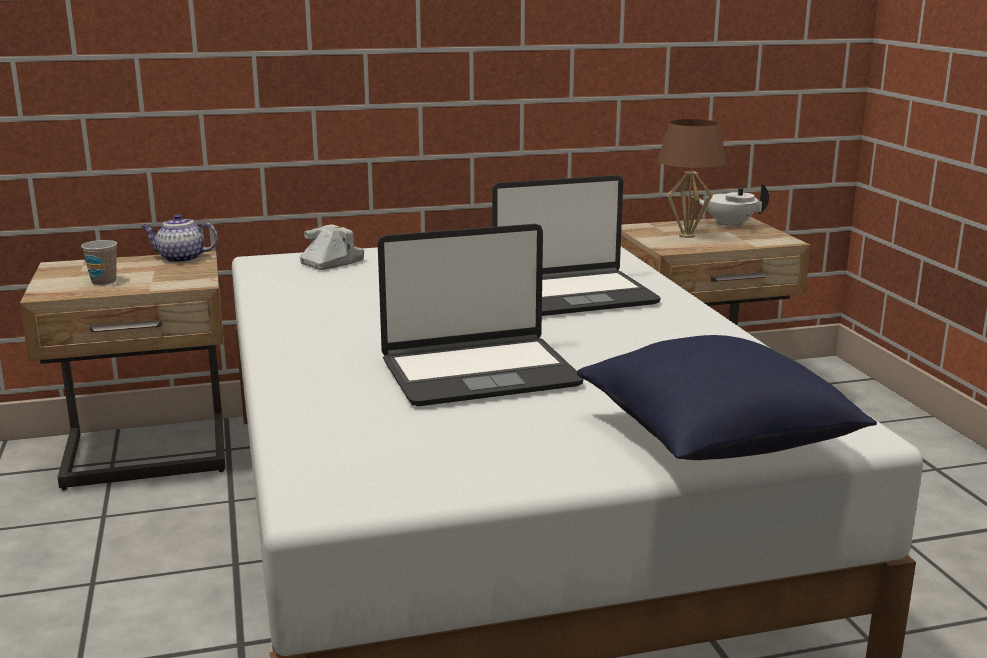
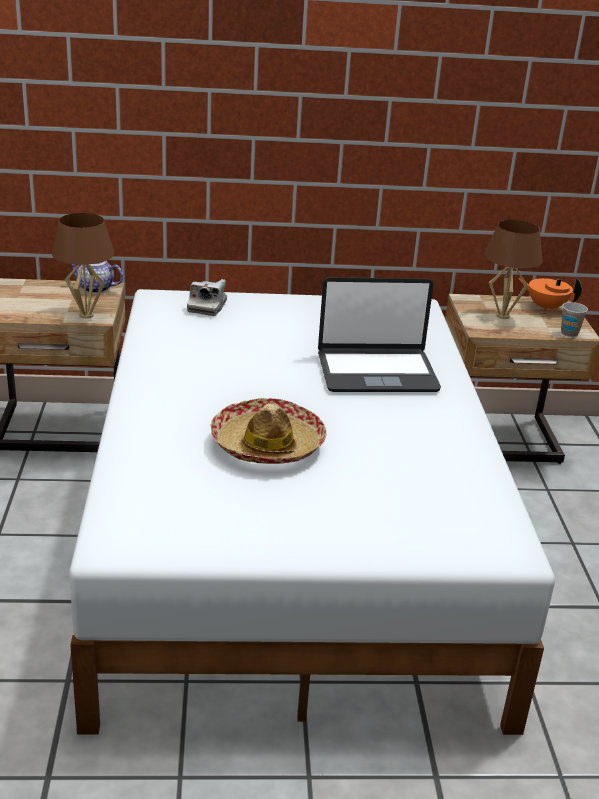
camera: 10 degrees right, 10 degrees up
cup [81,240,117,285] -> cup moved to [561,302,588,337]
camera [300,225,364,270] -> camera turned 135 degrees clockwise [187,279,227,316]
laptop [378,224,584,406] -> hat [211,398,326,464]
blue pillow [577,335,877,460] -> none
white teapot [692,182,769,228] -> orange teapot [518,278,582,311]
none -> brown table lamp [52,213,114,318]

